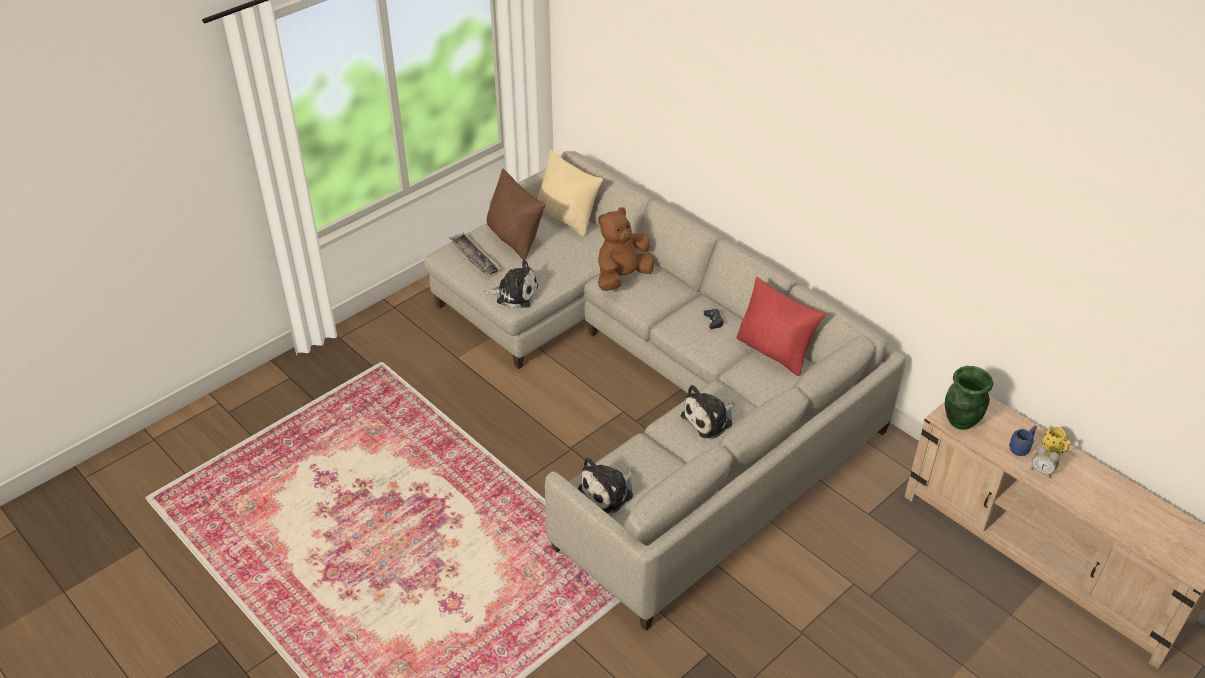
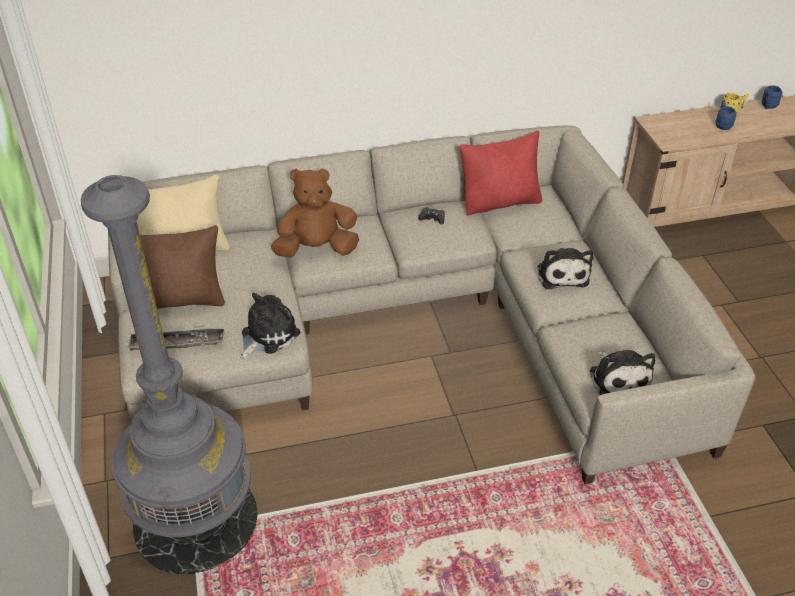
camera: 60 degrees left, 0 degrees up
brown plush toy [598,207,654,291] -> brown plush toy turned 90 degrees clockwise [271,168,359,258]
green vase [945,366,993,430] -> none
alarm clock [1031,447,1060,478] -> none
none -> grey floor lamp [81,175,258,574]
none -> blue mug [762,85,783,109]

